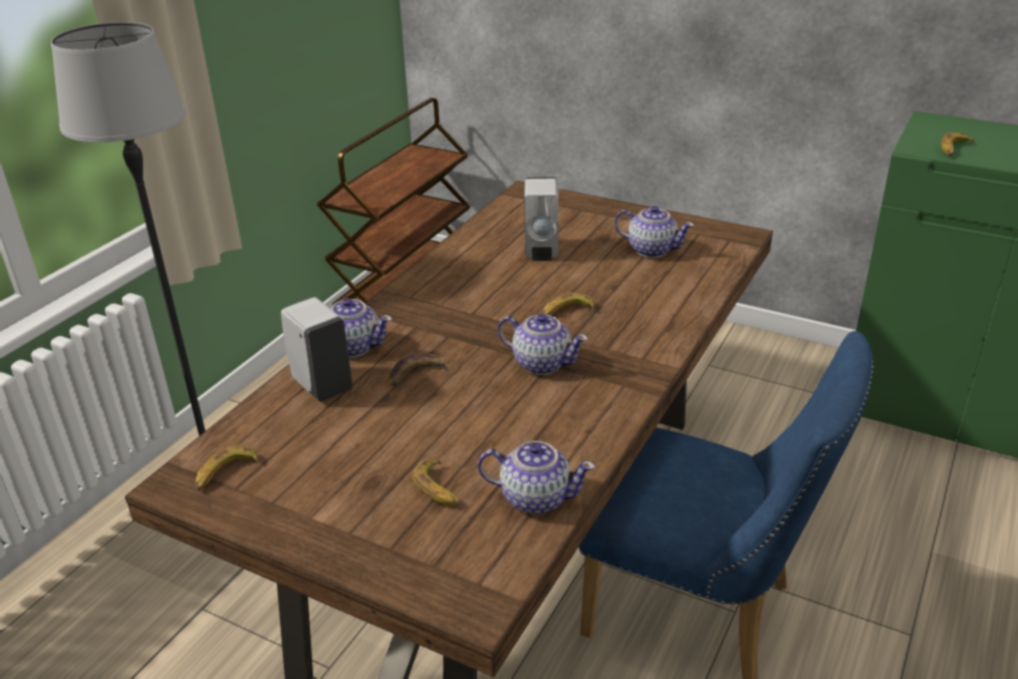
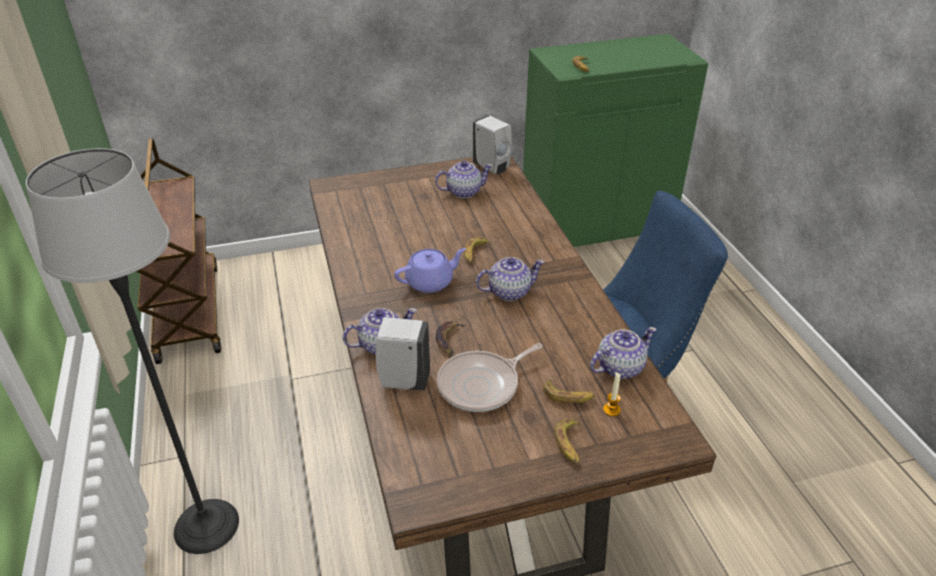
camera: 45 degrees left, 5 degrees up
banana [195,445,260,490] -> banana moved to [554,418,581,464]
white soap dispenser [524,177,559,261] -> white soap dispenser moved to [473,115,512,175]
none -> purple teapot [394,248,466,293]
none -> frying pan [437,343,543,412]
none -> candle [603,373,621,417]

